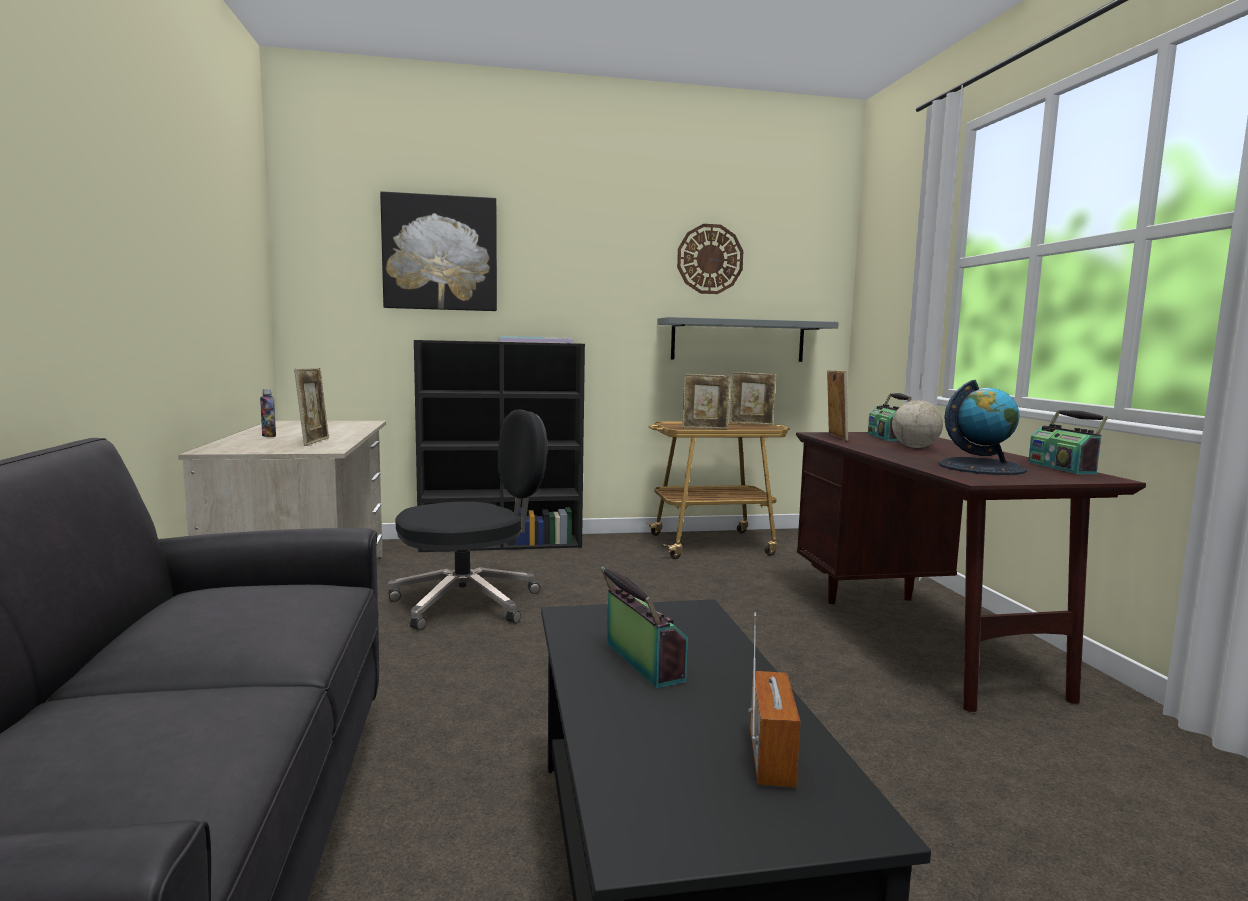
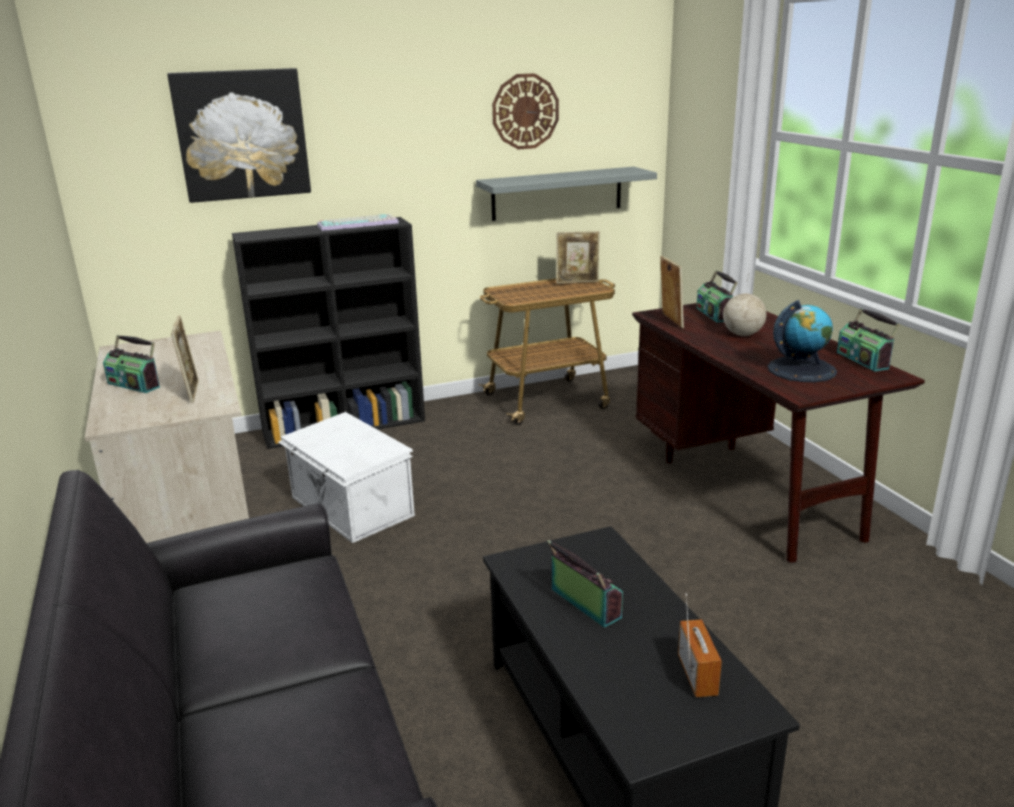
camera: 10 degrees left, 15 degrees up
bottle [260,389,276,437] -> radio [103,335,160,393]
black office chair [388,409,547,630] -> white storage box [278,412,415,543]
picture frame [682,374,730,429] -> none

